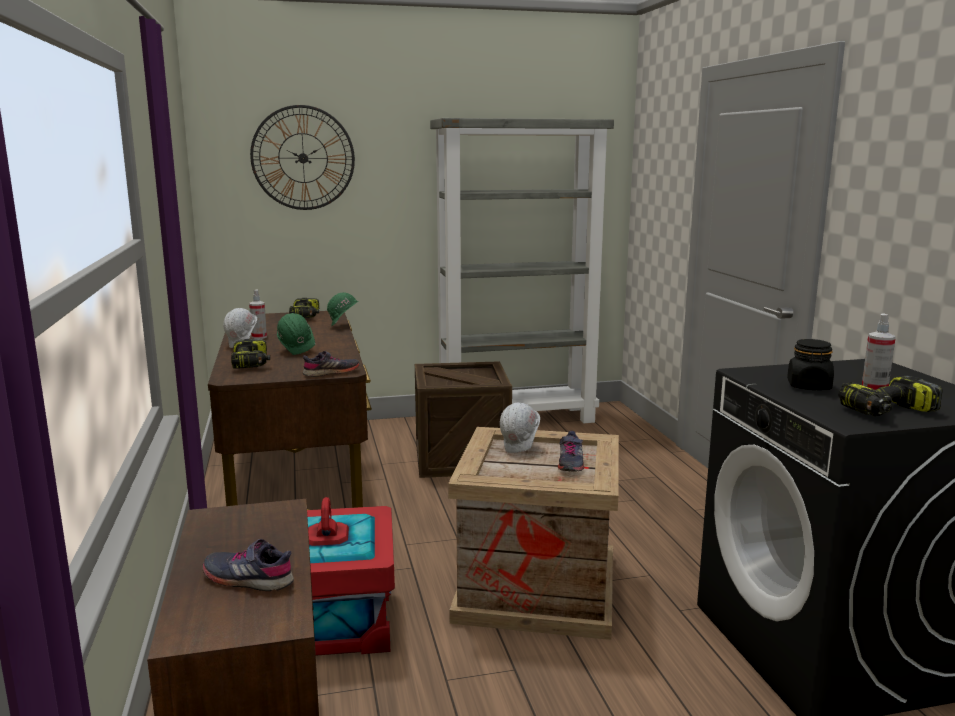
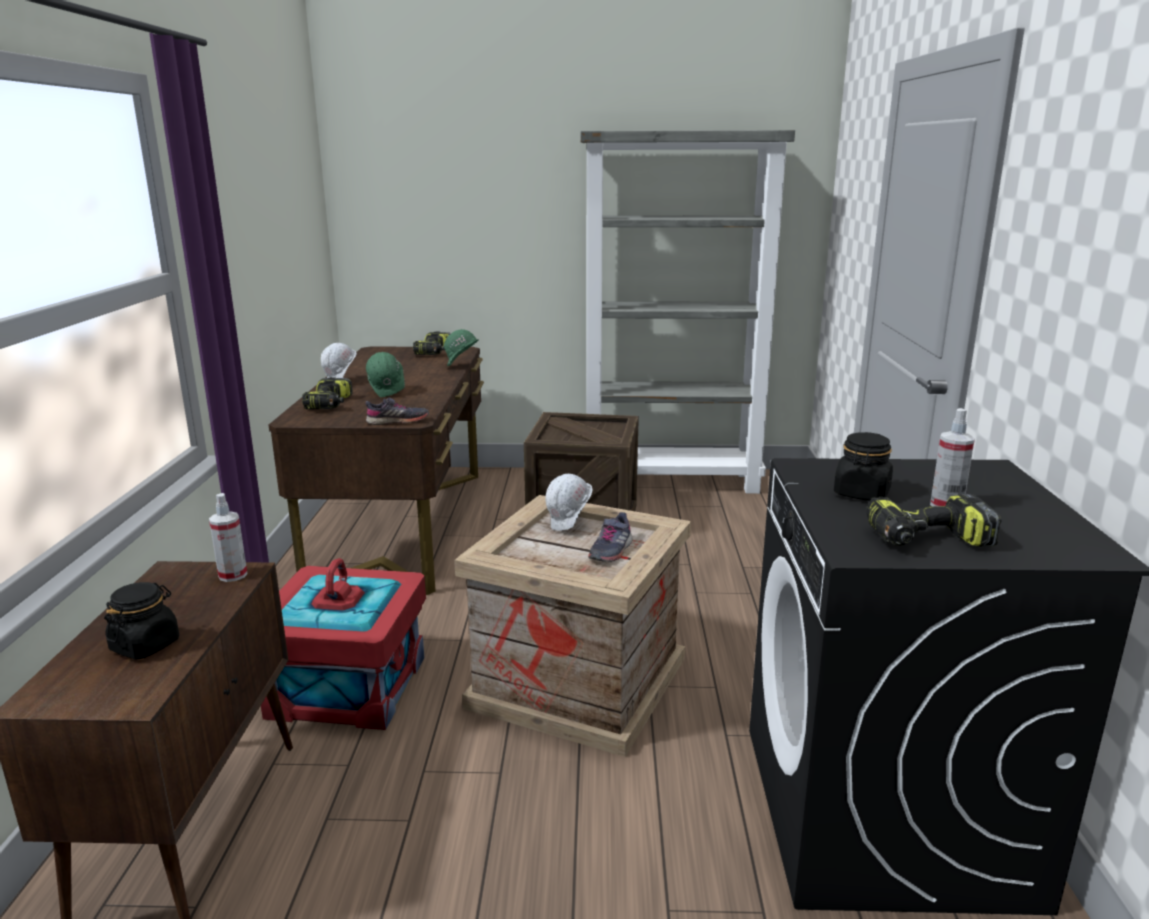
camera: 15 degrees right, 5 degrees up
grey shoe [202,539,294,591] -> black jar [104,582,179,660]
spray bottle [249,290,267,339] -> spray bottle moved to [209,493,248,582]
wall clock [250,105,355,210] -> none

